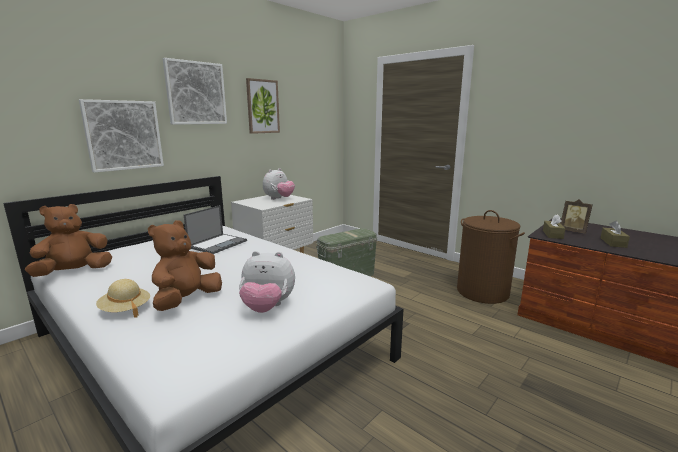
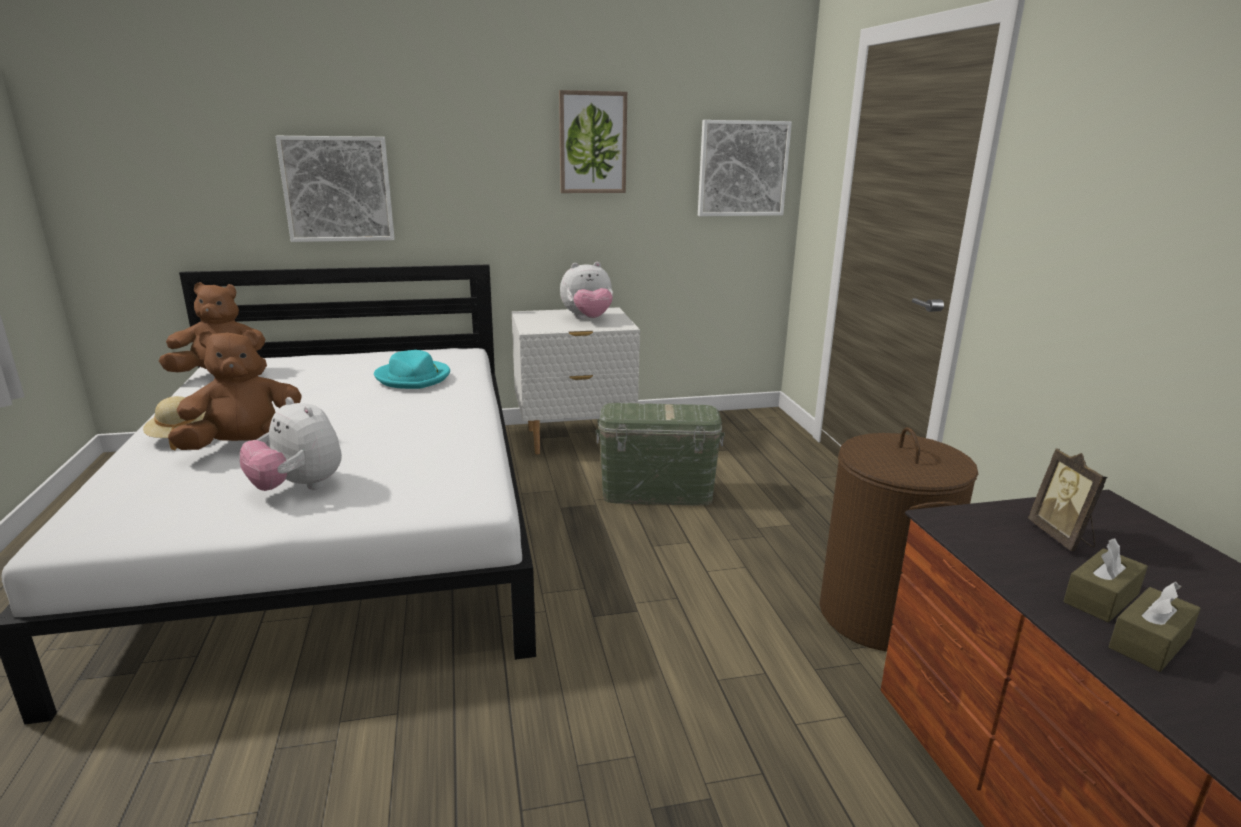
camera: 35 degrees right, 5 degrees up
picture [163,58,227,125] -> picture moved to [698,120,792,216]
laptop [184,205,247,254] -> turquoise hat [374,350,450,389]
brown tissue box [543,214,565,239] -> brown tissue box moved to [1109,581,1201,672]

